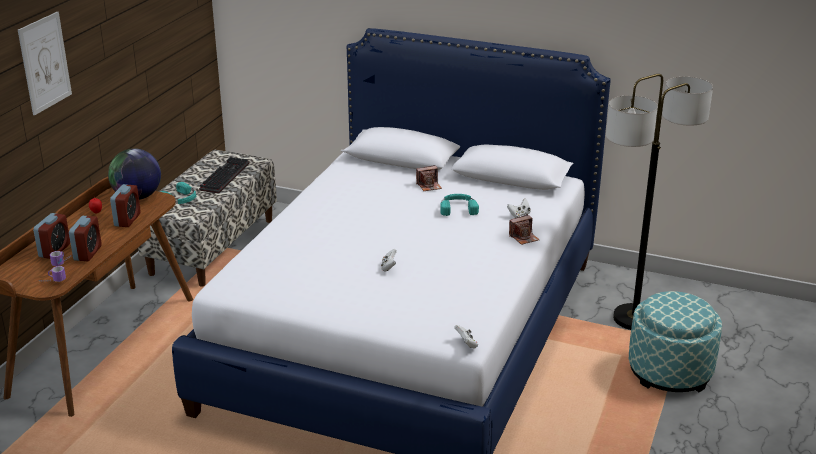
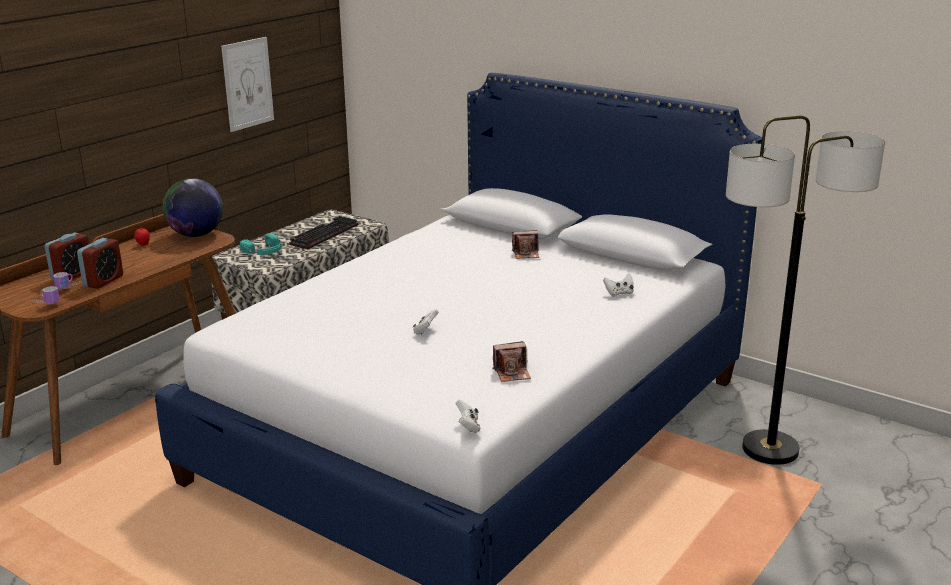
camera: 15 degrees right, 5 degrees down
picture [18,12,72,115] -> picture moved to [221,37,274,132]
alarm clock [110,184,141,227] -> none
turquoise headphones [440,194,479,216] -> none
camera [509,215,539,245] -> camera moved to [493,341,531,382]
ottoman [629,291,722,393] -> none

